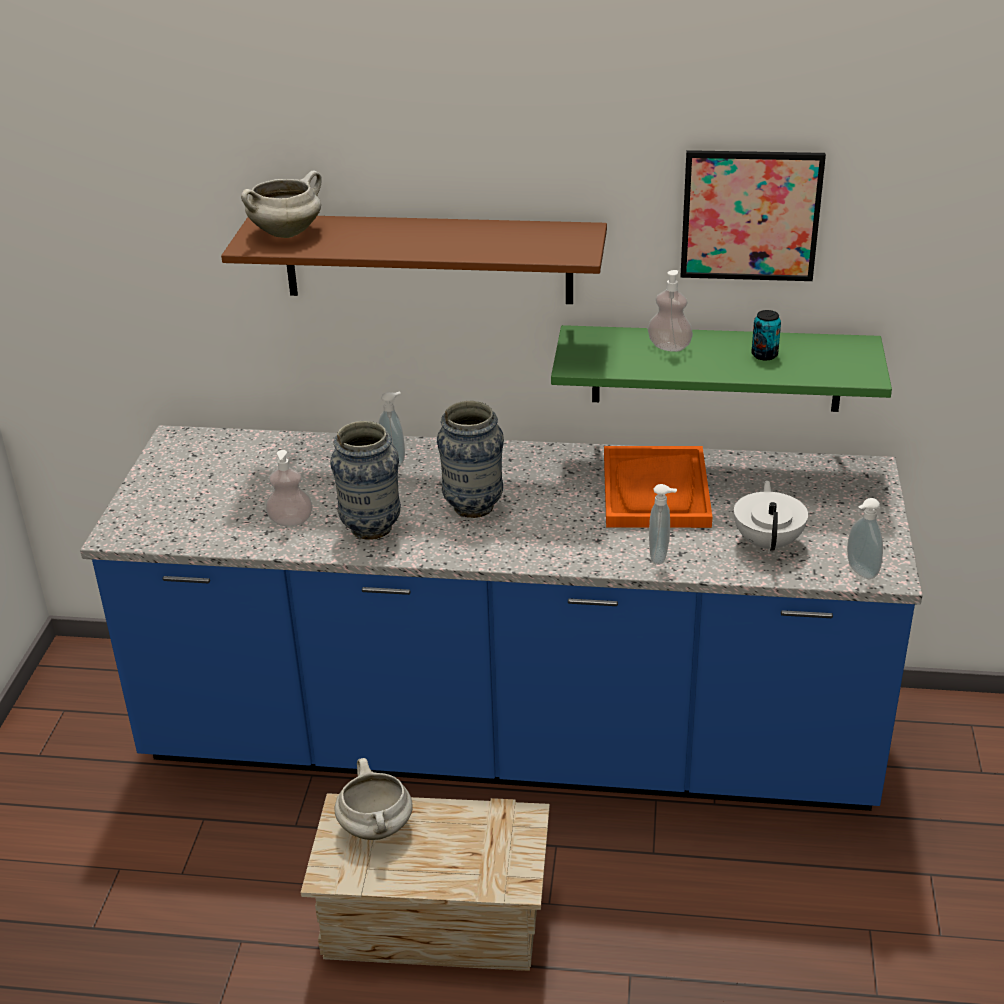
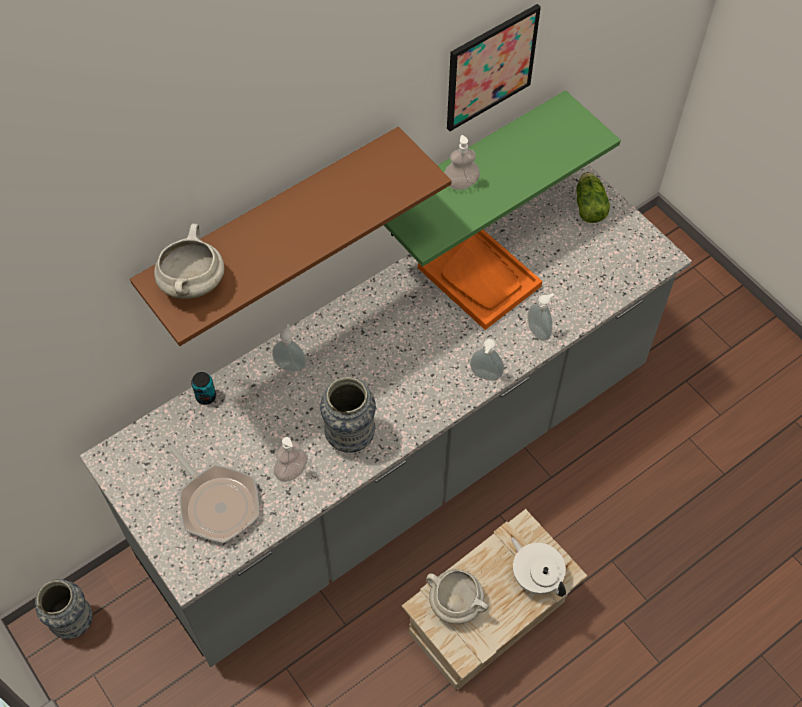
camera: 45 degrees left, 25 degrees up
blue counter [80,425,923,811] -> grey counter [80,164,692,667]
vase [437,401,504,518] -> vase moved to [35,579,93,639]
white teapot [734,480,808,553] -> white teapot moved to [511,537,566,597]
can [751,310,781,360] -> can moved to [191,372,216,405]
soap dispenser [847,498,883,579] -> soap dispenser moved to [470,339,504,381]
none -> frying pan [166,441,259,543]
none -> lettuce [577,172,610,223]

